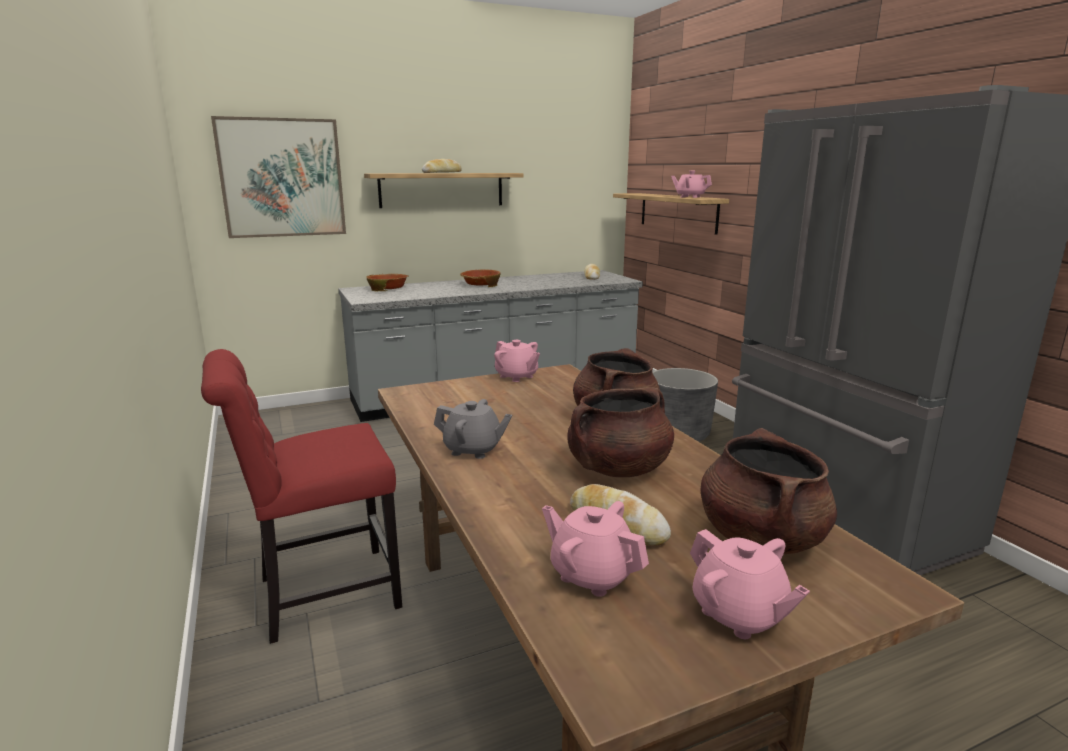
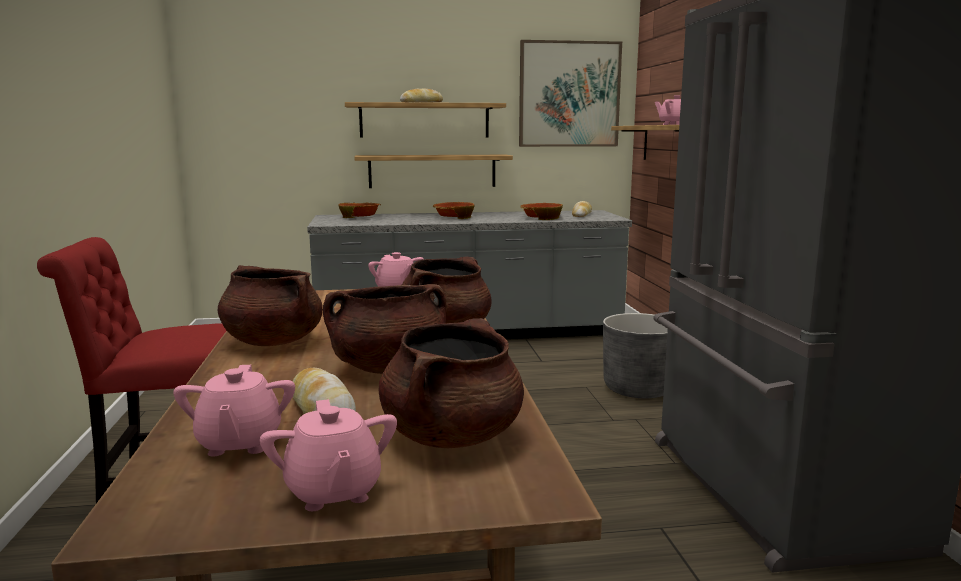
camera: 15 degrees right, 5 degrees down
picture [211,116,346,238] -> picture moved to [519,40,622,147]
grey teapot [434,399,512,459] -> brown cooking pot [218,265,323,346]
pink teapot [542,501,649,597] -> pink teapot turned 150 degrees counterclockwise [173,365,295,456]
none -> shelf [354,155,513,188]
none -> bowl [520,203,563,220]

